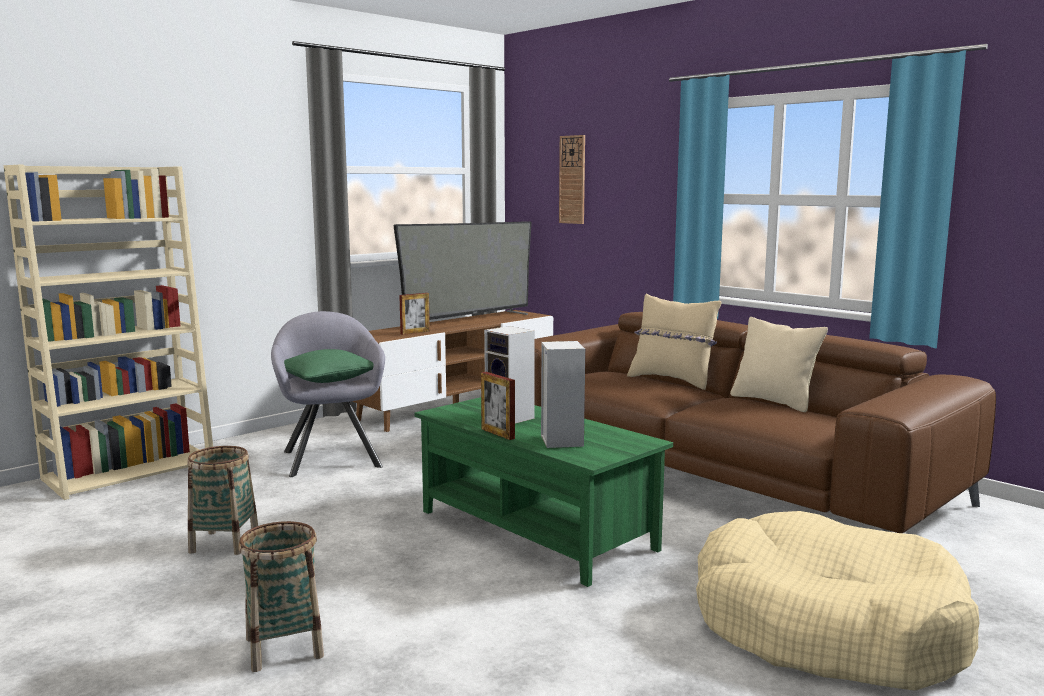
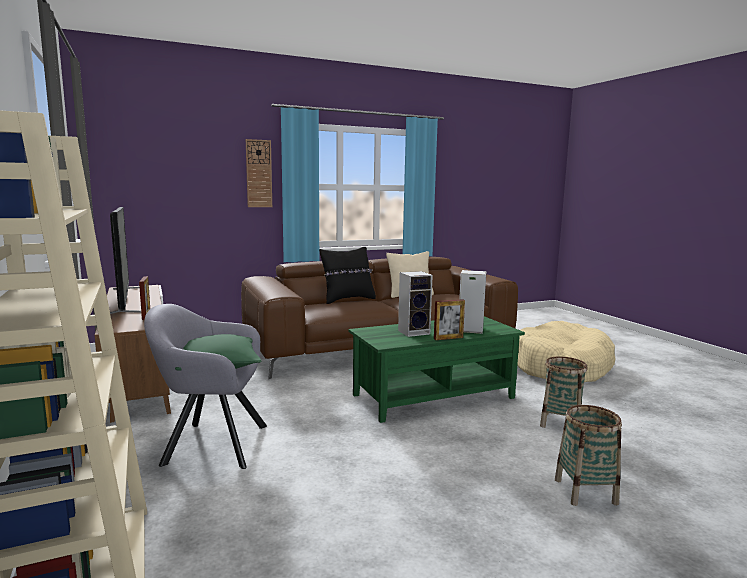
camera: 70 degrees left, 0 degrees up
basket [187,446,258,555] -> basket moved to [540,356,588,428]
wall clock [559,135,585,224] -> wall clock moved to [246,139,272,207]
beige pillow [627,294,722,390] -> black pillow [319,247,376,304]

